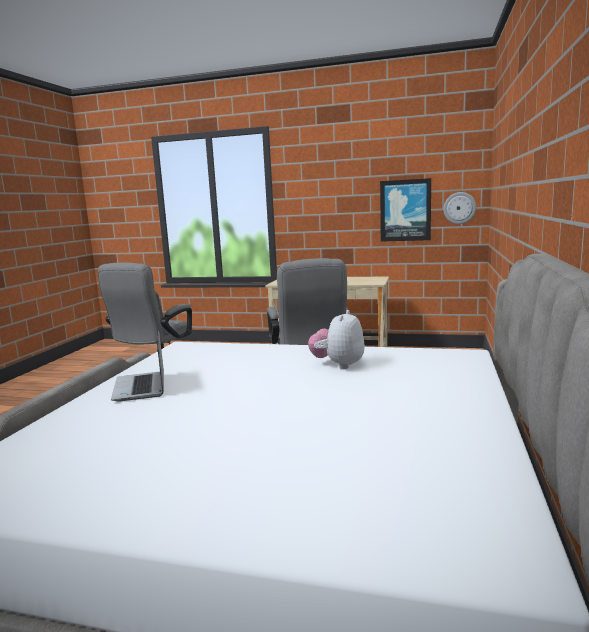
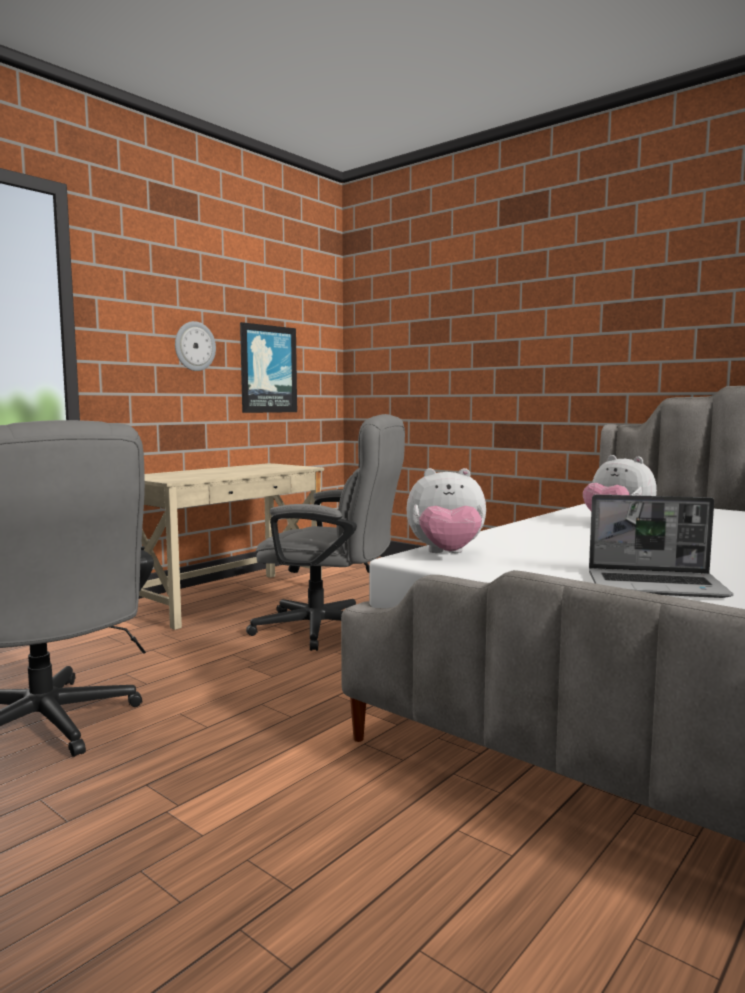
camera: 65 degrees left, 5 degrees down
wall clock [443,192,476,224] -> wall clock moved to [175,321,216,371]
none -> plush toy [406,468,486,553]

